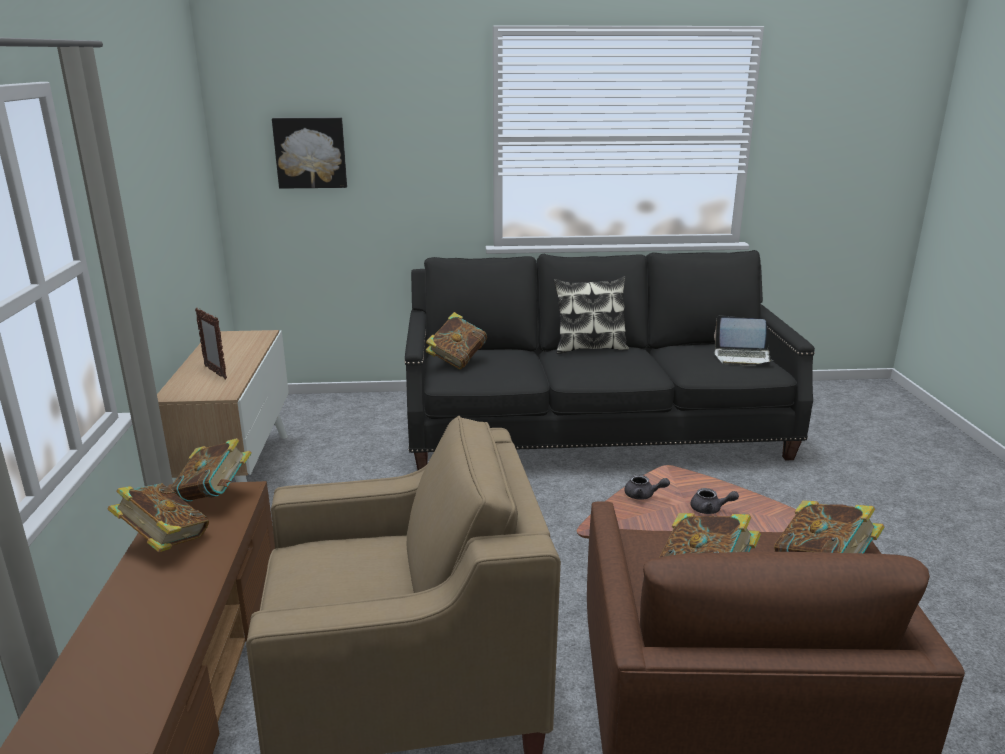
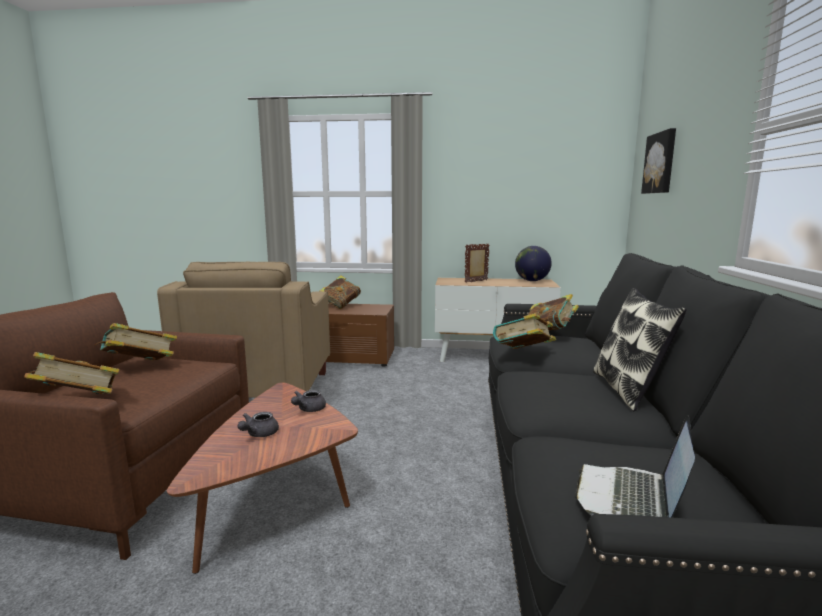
camera: 100 degrees right, 10 degrees down
book [170,438,252,503] -> book moved to [493,313,556,349]
none -> globe [515,246,552,281]

